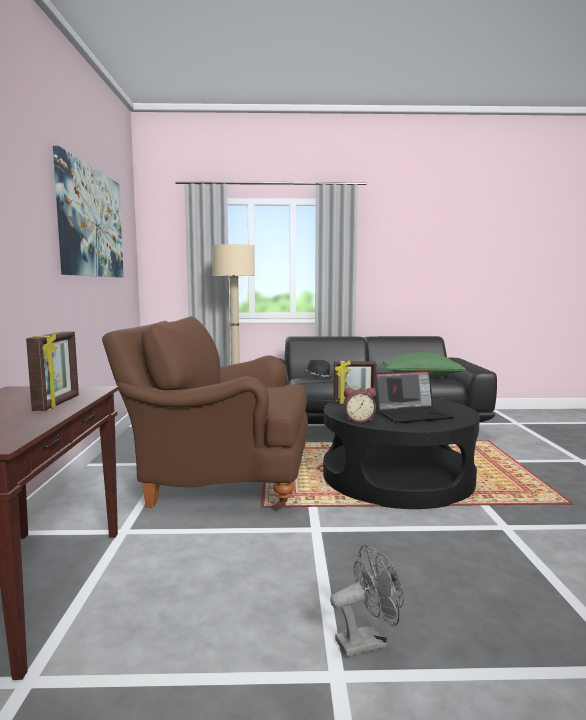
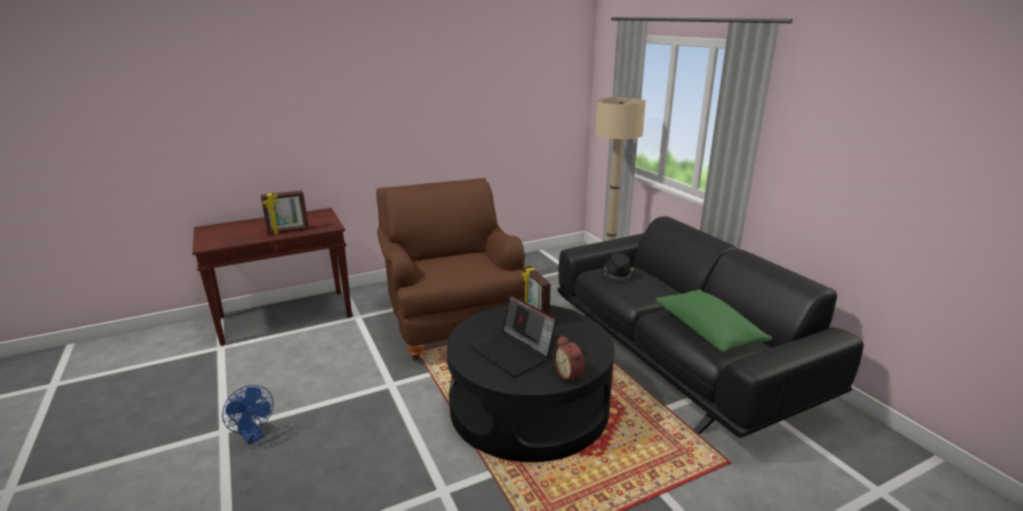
camera: 65 degrees right, 15 degrees up
picture [53,146,124,278] -> none
grey fan [330,545,404,657] -> blue fan [222,385,274,444]
alarm clock [343,388,376,422] -> alarm clock moved to [553,336,585,383]

